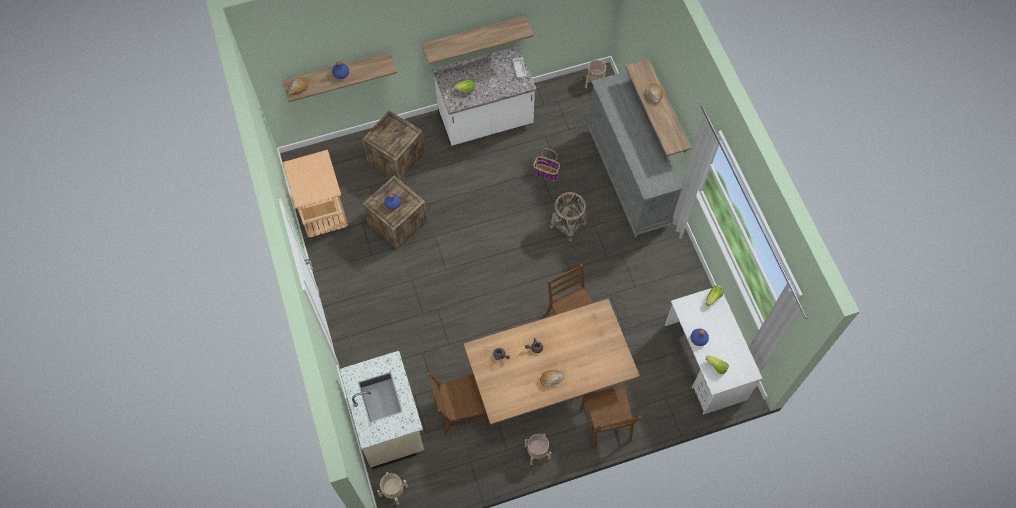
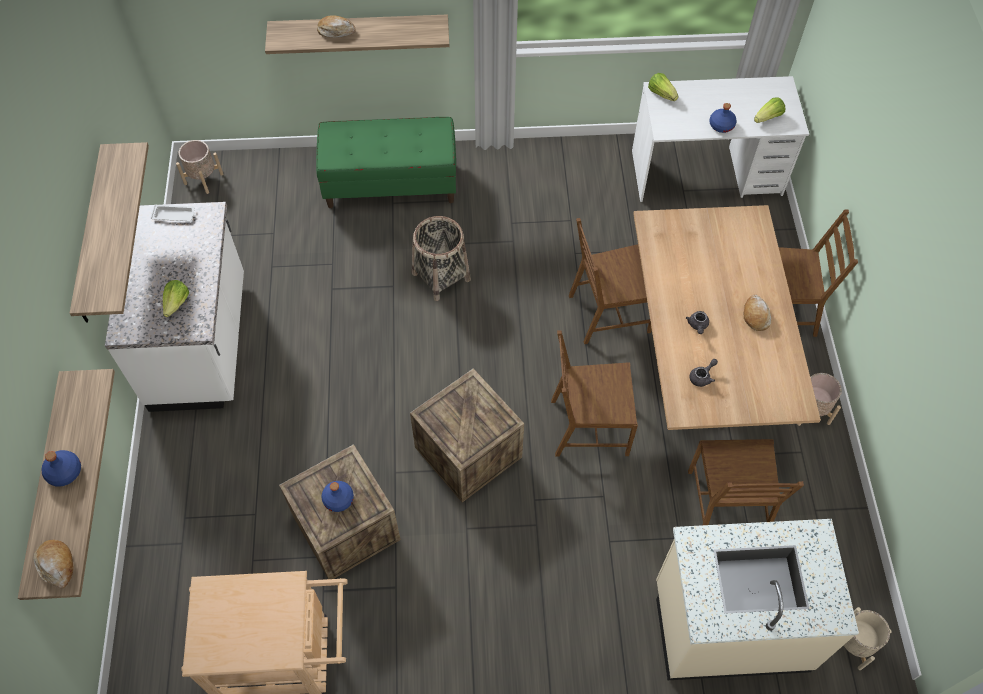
camera: 75 degrees left, 5 degrees down
crate [362,110,425,181] -> crate moved to [410,368,524,503]
basket [533,149,560,181] -> none
grey dresser [587,71,683,238] -> green bench [316,117,456,208]
none -> brown chair [551,330,638,457]

